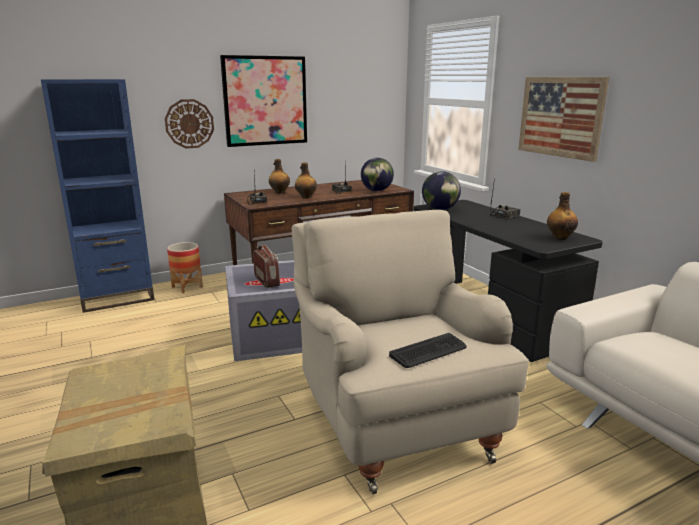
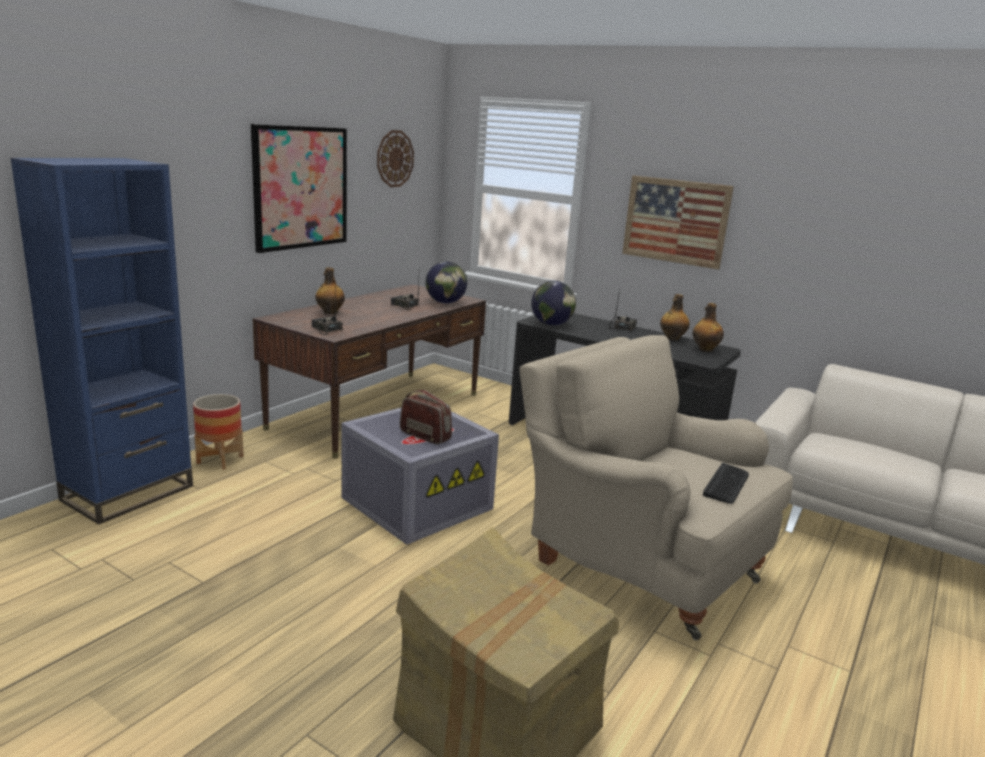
camera: 30 degrees left, 0 degrees up
wall clock [165,99,214,149] -> wall clock moved to [377,130,414,187]
bottle [295,162,317,198] -> bottle moved to [660,294,690,341]

